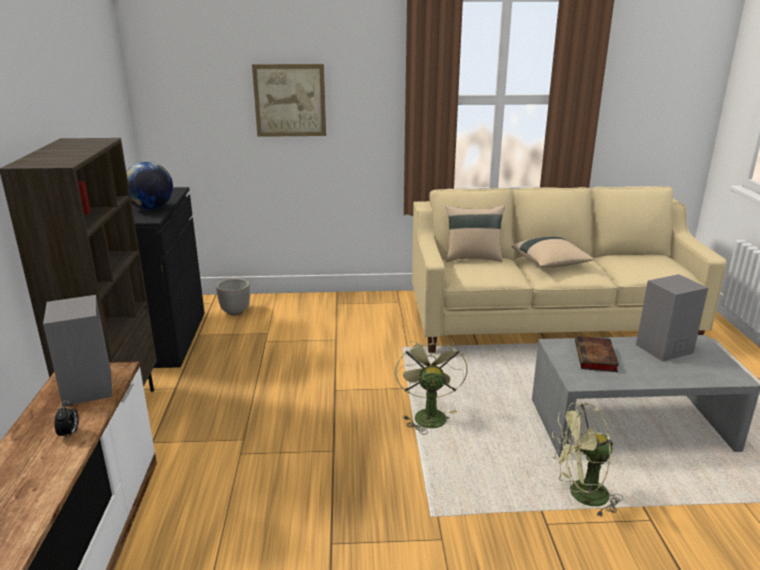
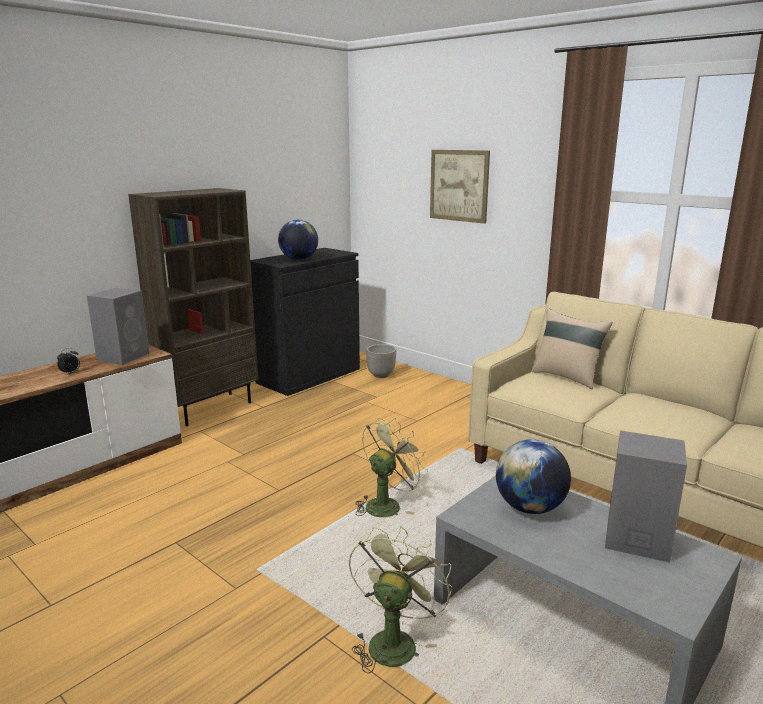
camera: 45 degrees right, 5 degrees down
beige pillow [512,237,594,268] -> none
green fan [552,403,623,517] -> green fan turned 75 degrees clockwise [349,526,452,674]
book [575,336,619,372] -> globe [496,439,571,514]

